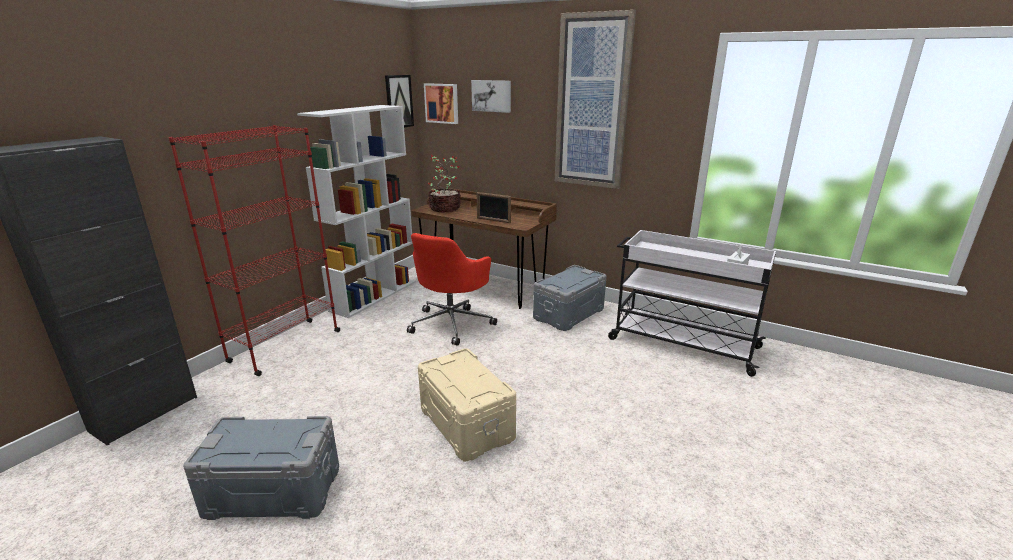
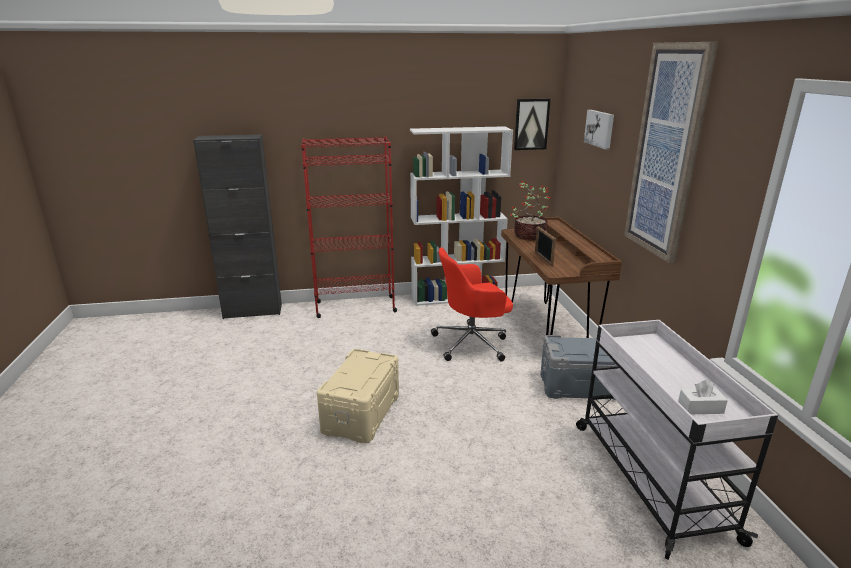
camera: 50 degrees right, 0 degrees up
grey storage box [183,416,339,520] -> none
picture [424,83,458,124] -> none

